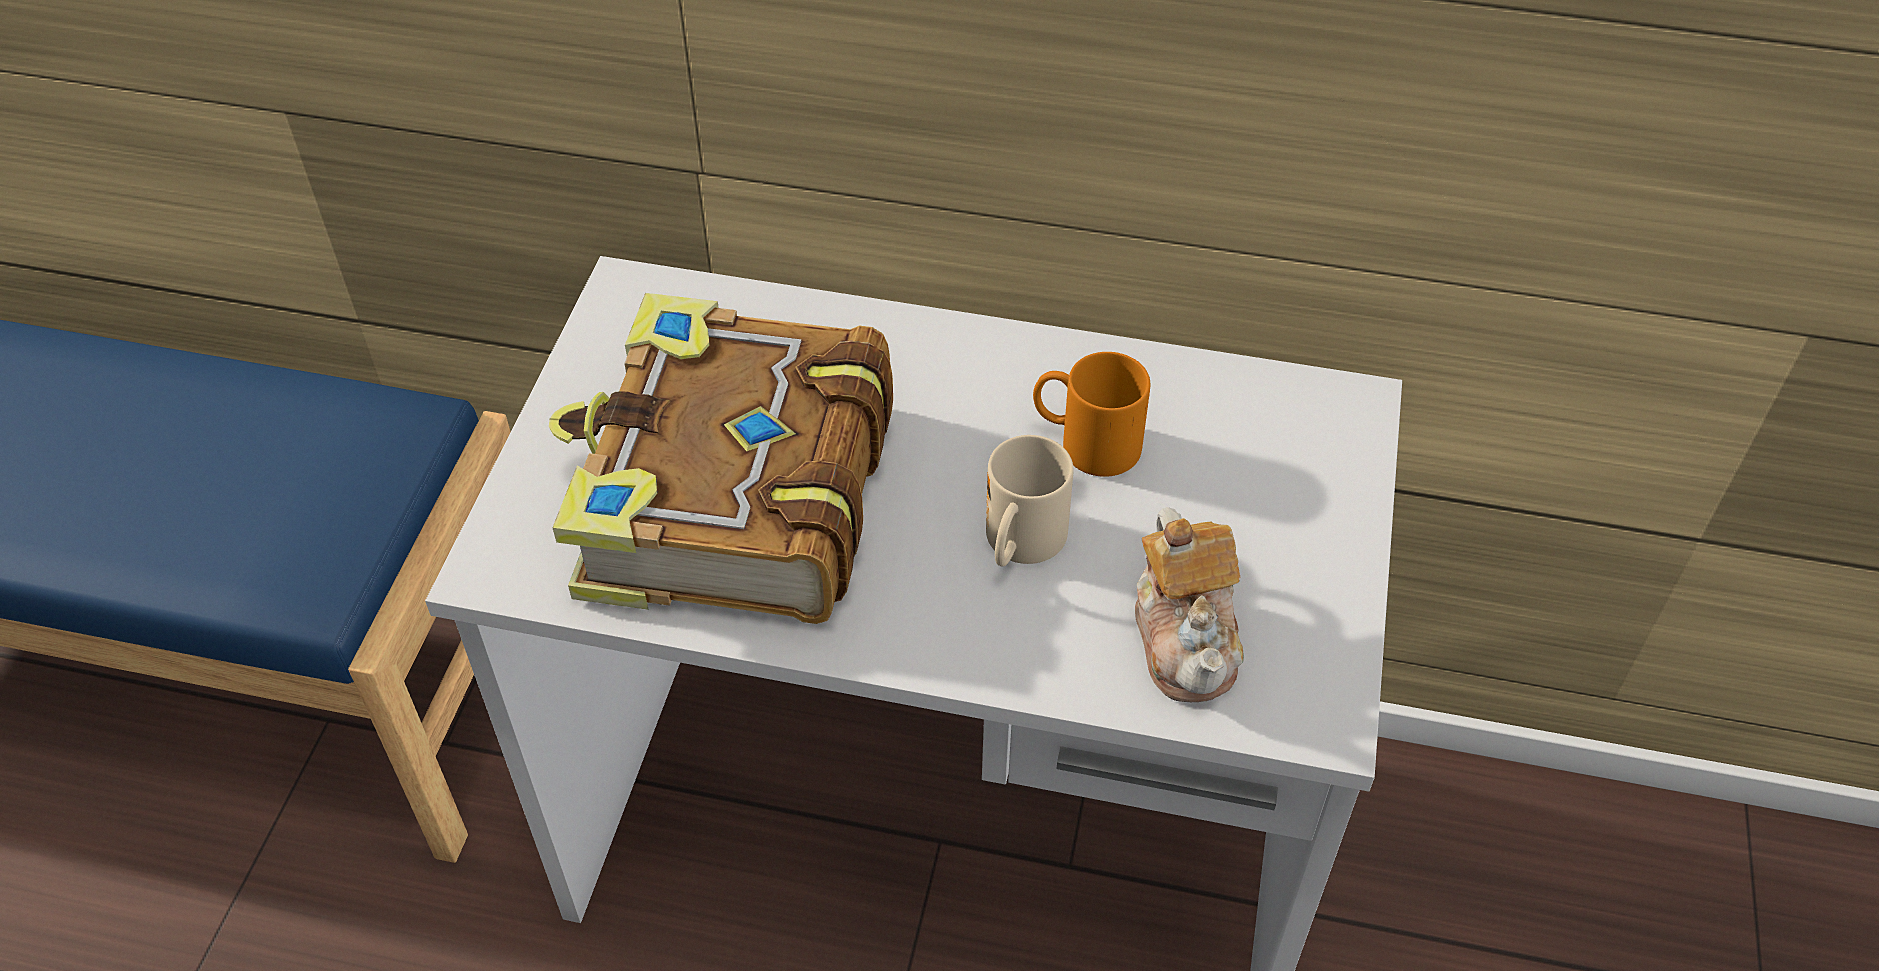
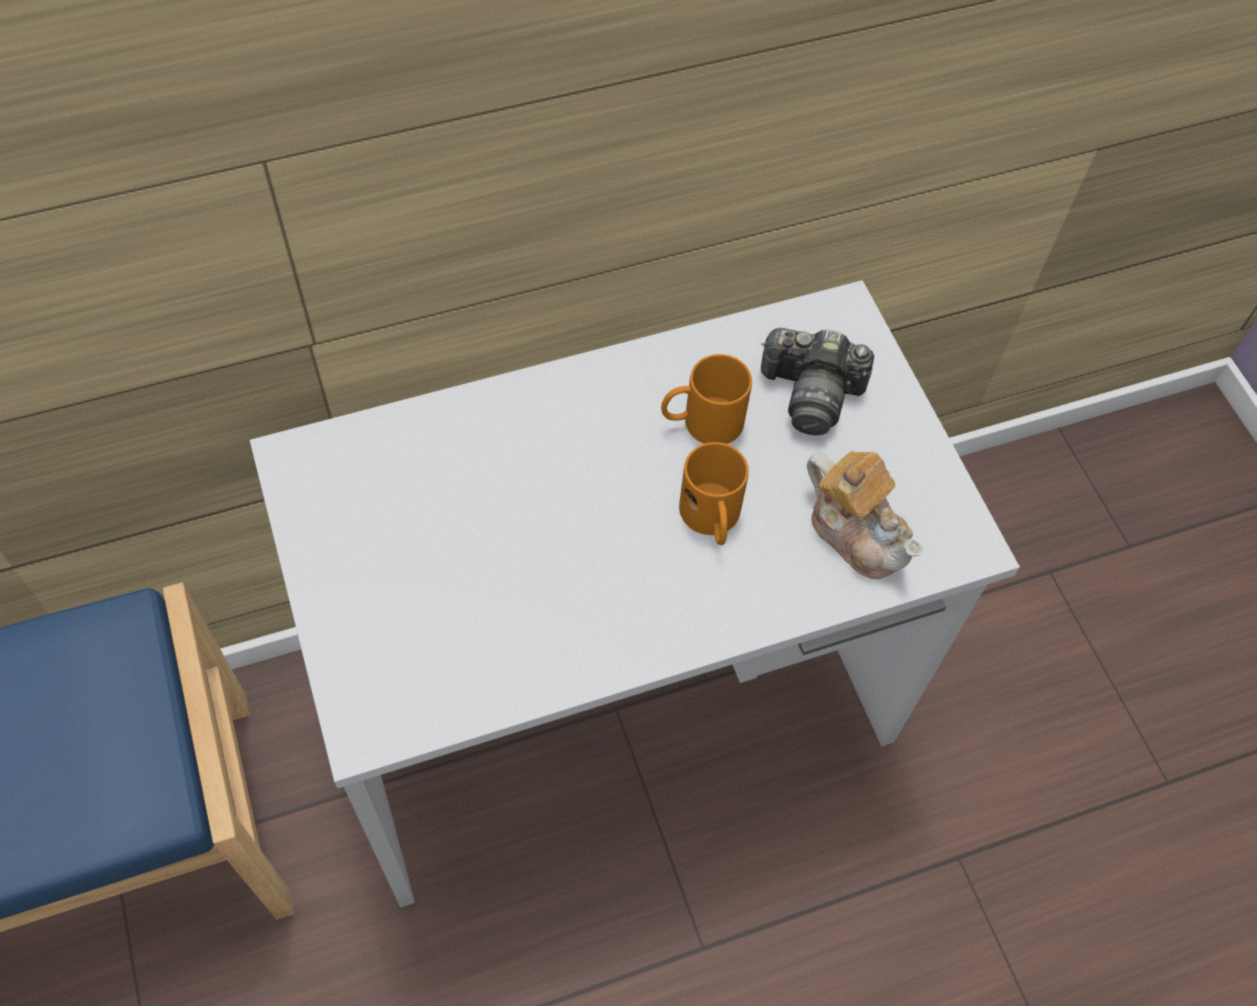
camera: 35 degrees left, 10 degrees up
book [549,293,893,624] -> none
beige mug [986,435,1073,566] -> orange mug [679,442,749,545]
none -> camera [761,328,874,436]

